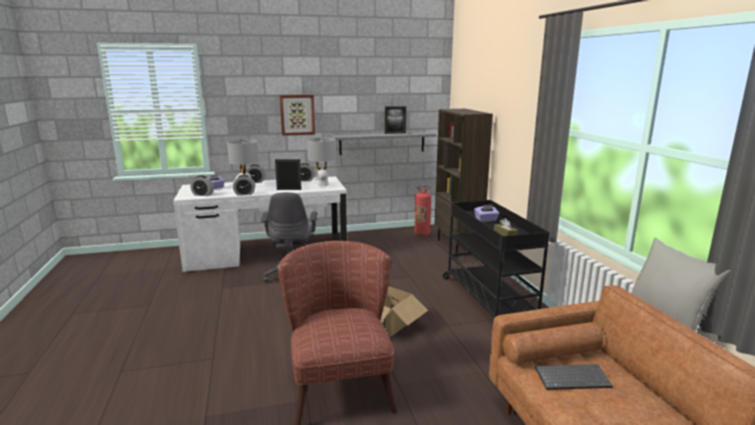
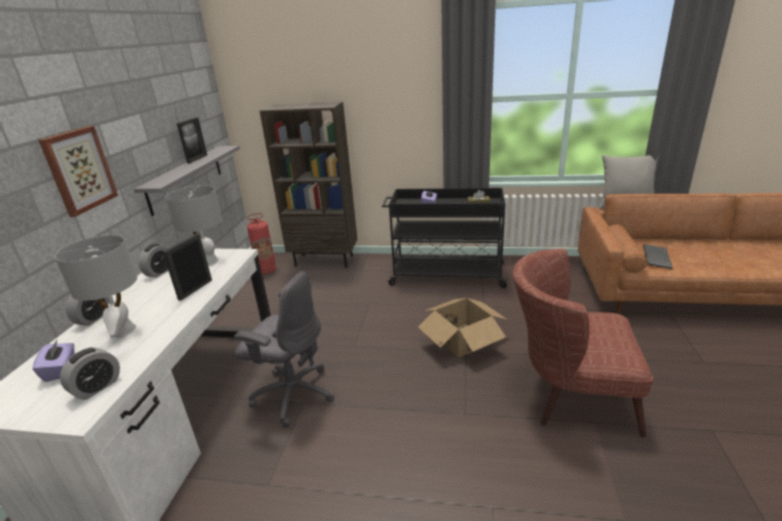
camera: 65 degrees left, 10 degrees up
alarm clock [233,175,255,196] -> none

